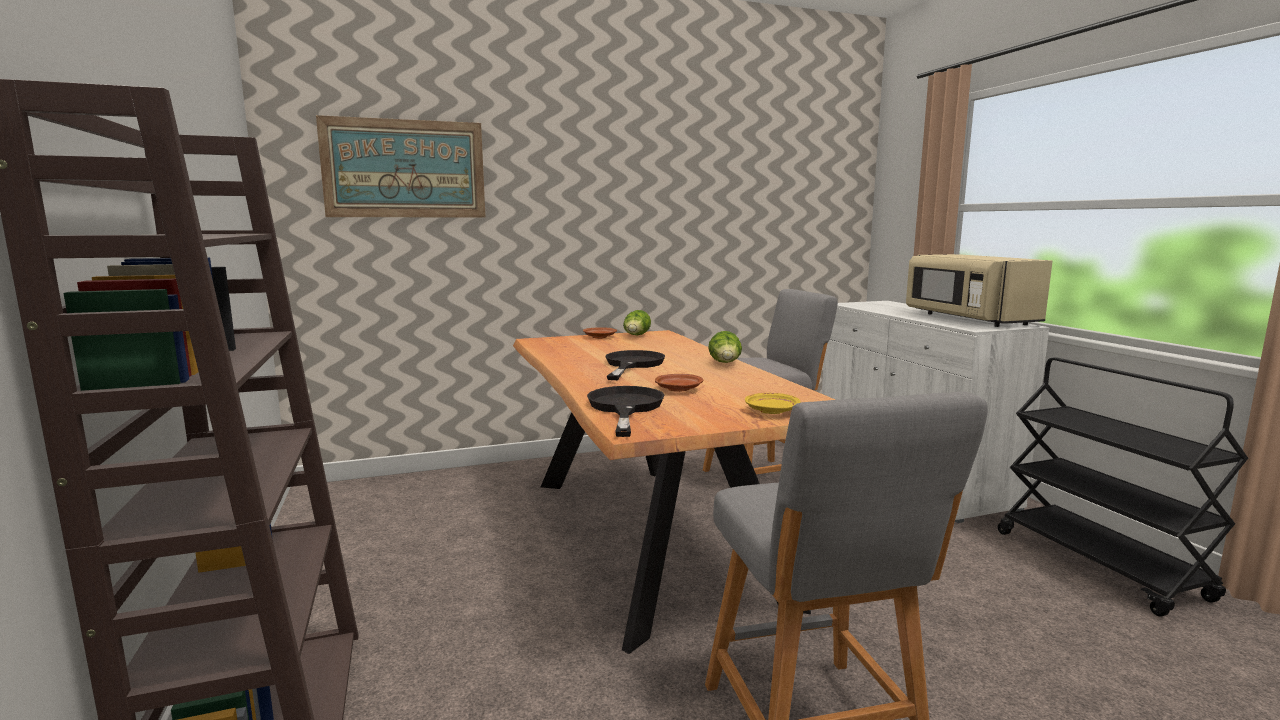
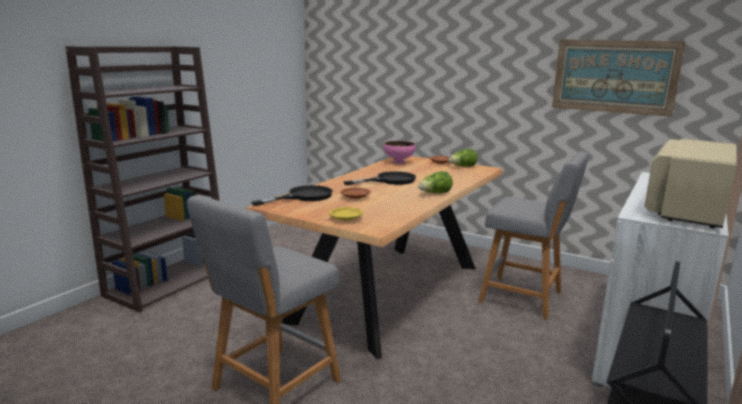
camera: 50 degrees right, 5 degrees up
picture [316,115,486,218] -> picture moved to [552,39,686,117]
none -> pink bowl [384,141,416,164]

